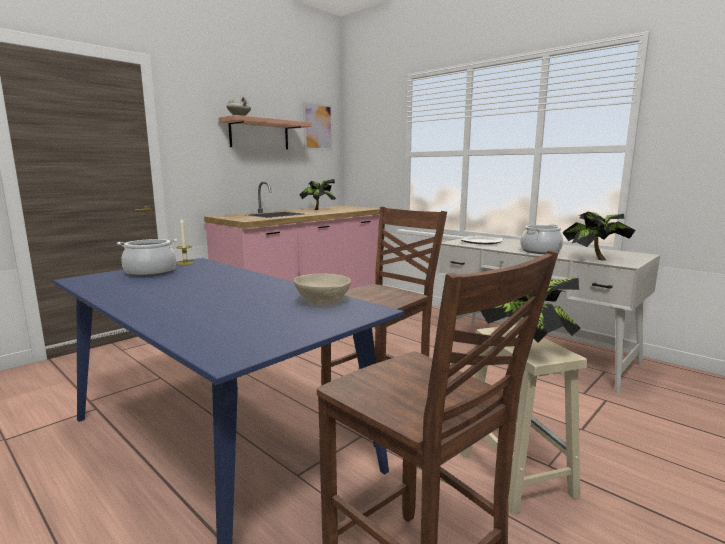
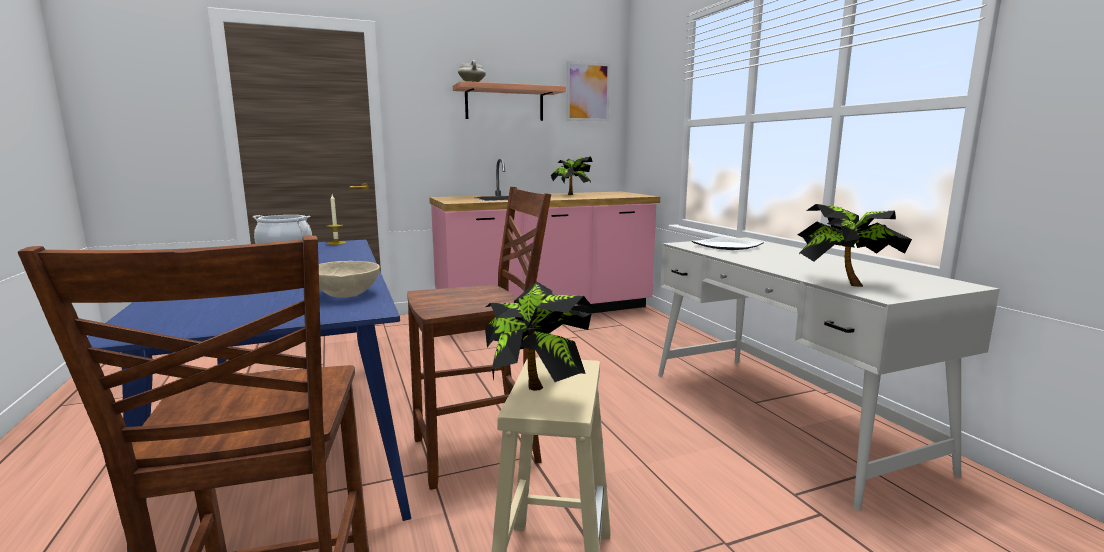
camera: 25 degrees right, 0 degrees up
cooking pot [520,224,563,254] -> none

